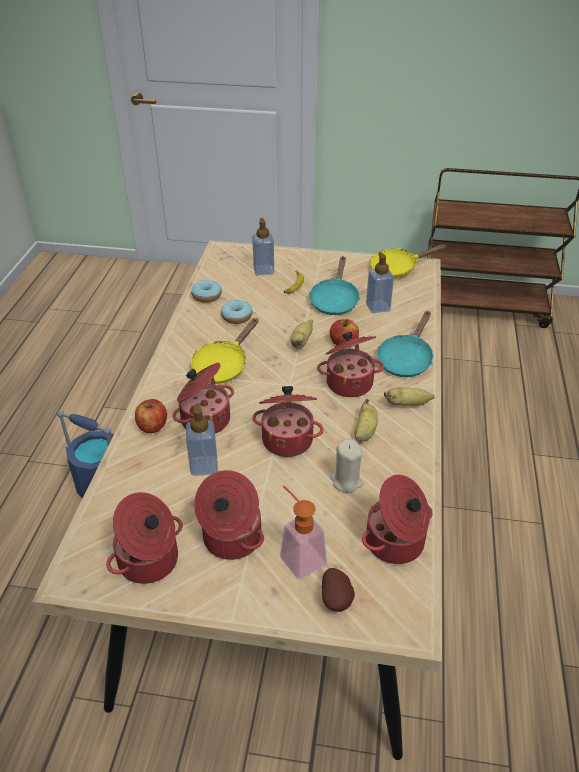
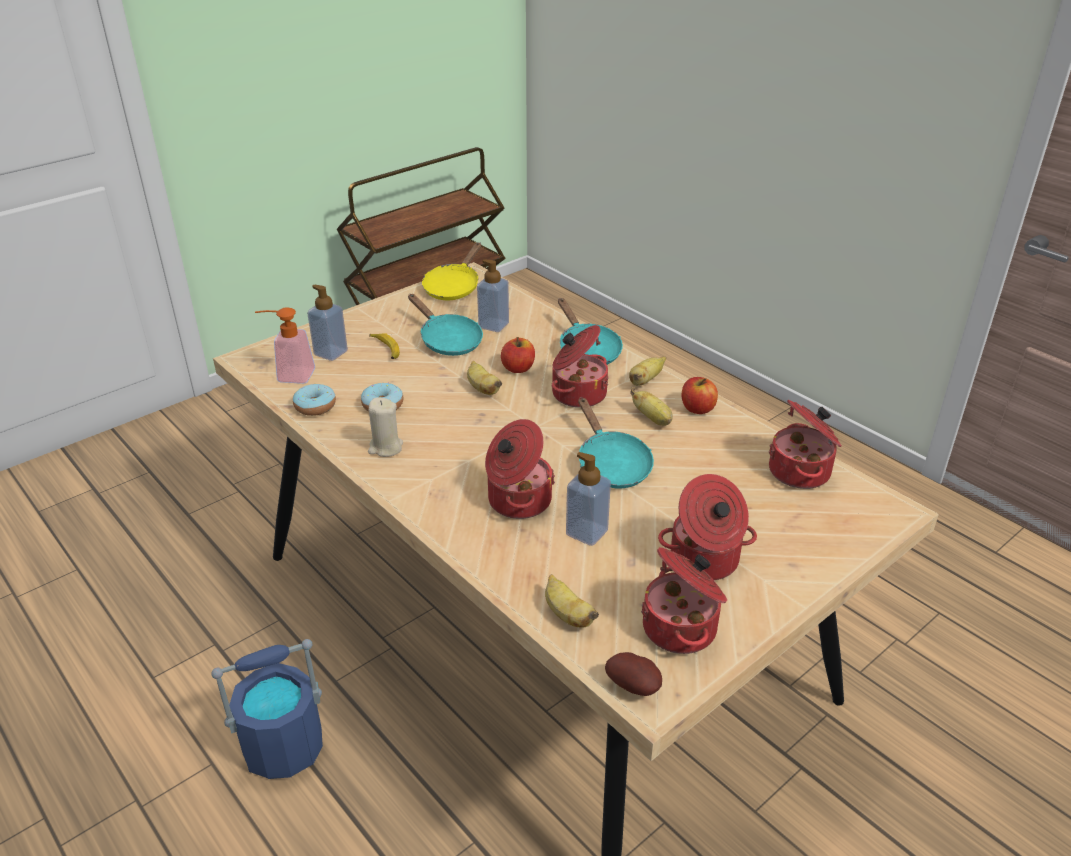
camera: 50 degrees left, 5 degrees down
apple [135,399,167,433] -> apple moved to [682,377,718,414]
yellow frying pan [191,318,258,384] -> none
cooking pot [252,386,324,457] -> turquoise frying pan [578,397,654,488]
soap dispenser [280,486,327,579] -> soap dispenser moved to [255,307,315,384]
potato [322,568,355,612] -> potato moved to [605,652,662,696]
beige candle [330,439,363,493] -> beige candle moved to [368,398,403,457]
none -> banana [545,574,599,628]

